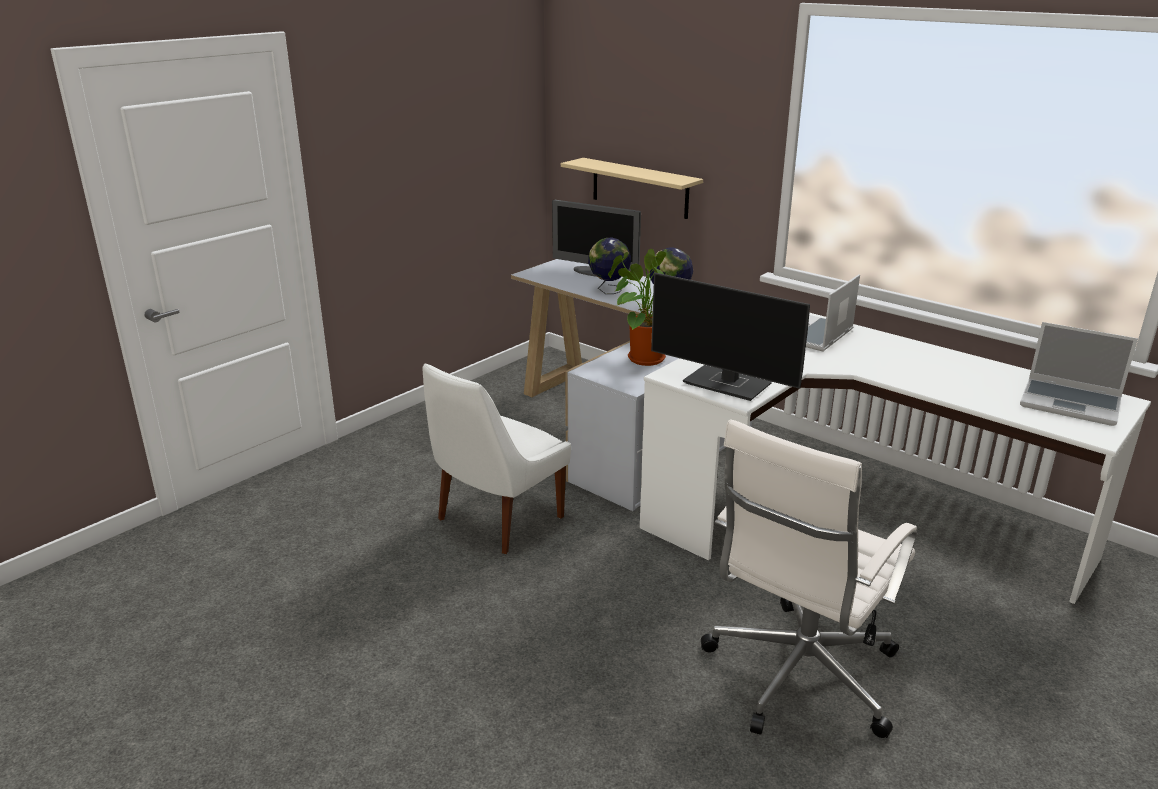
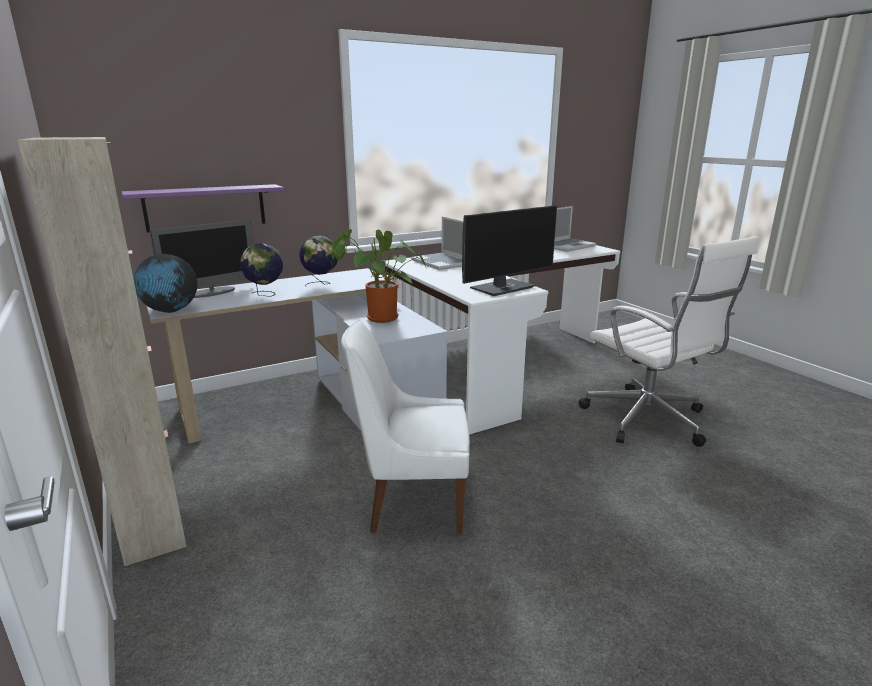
camera: 70 degrees left, 5 degrees down
white chair [422,363,571,554] -> white chair turned 120 degrees clockwise [341,320,470,533]
beige shelf [561,158,703,219] -> purple shelf [122,184,284,233]
none -> beige cabinet [17,137,187,566]
none -> globe [134,254,197,313]

